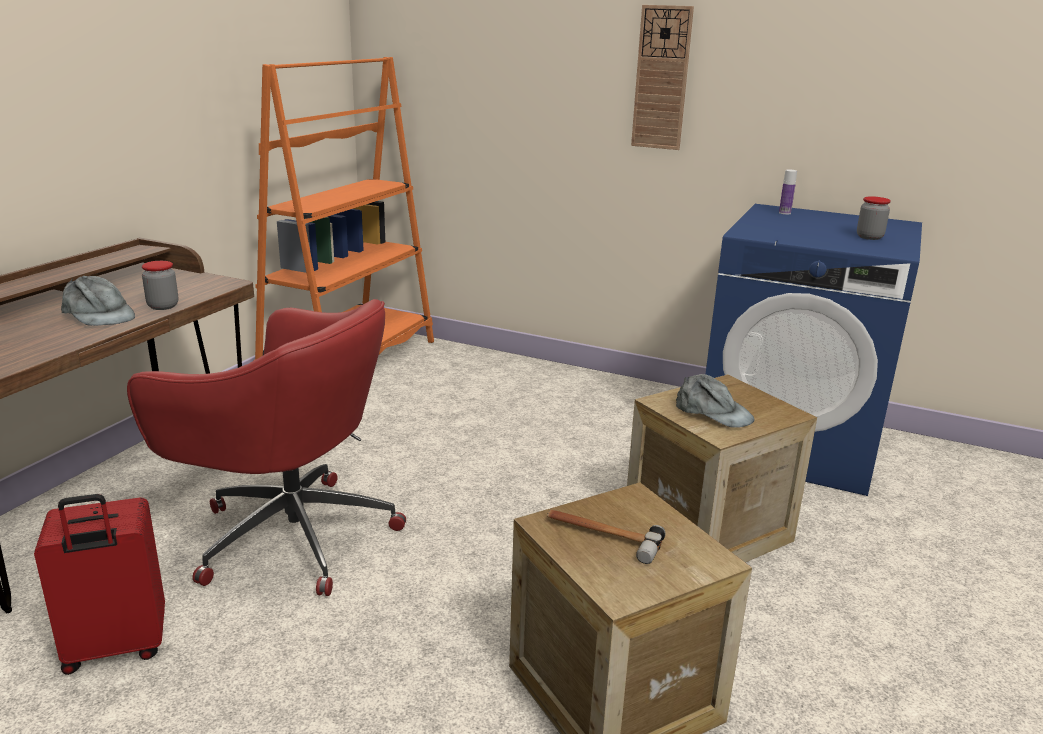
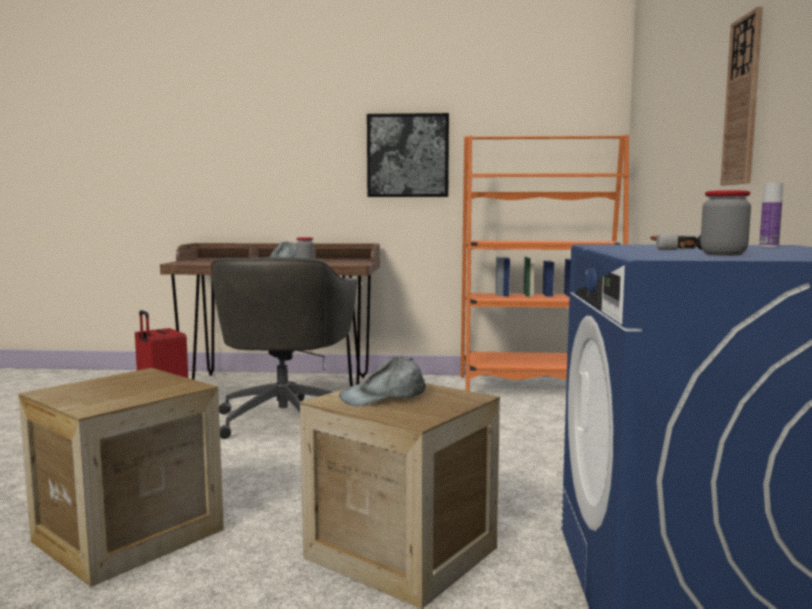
camera: 70 degrees right, 15 degrees down
red office chair [127,299,406,596] -> grey office chair [211,257,357,439]
hammer [547,510,666,564] -> hammer moved to [650,234,702,250]
grey cap [676,374,754,428] -> grey cap turned 45 degrees clockwise [339,356,426,406]
none -> picture [367,113,449,197]

